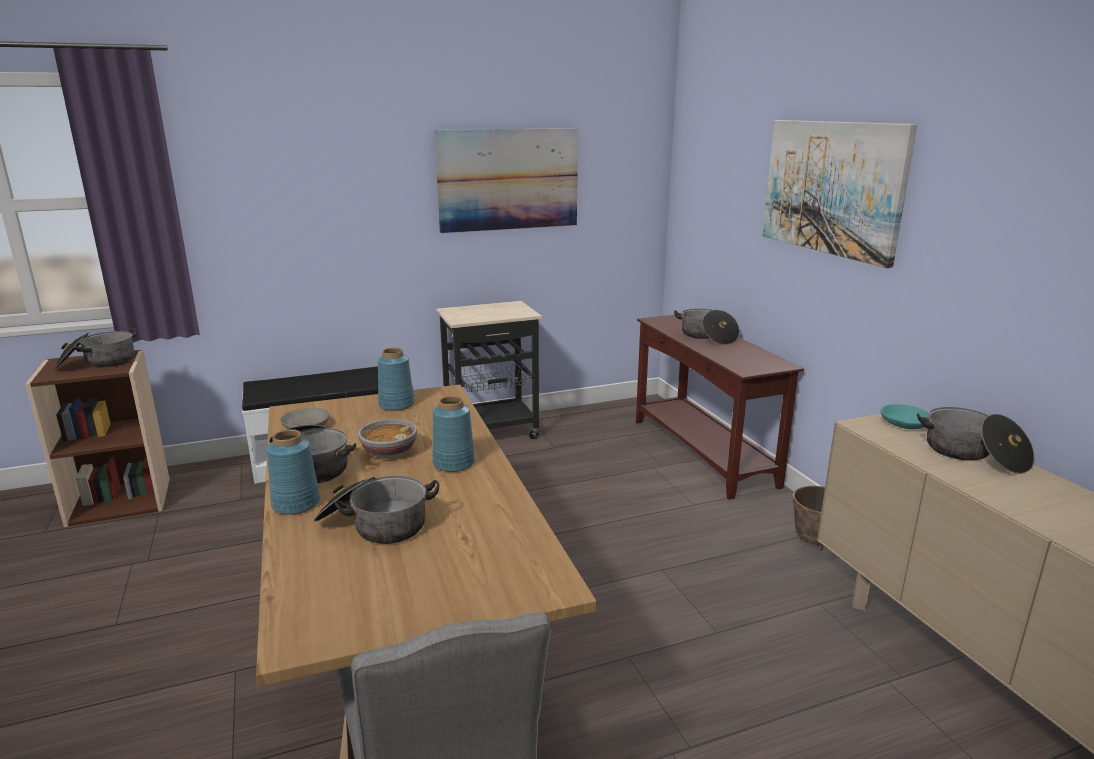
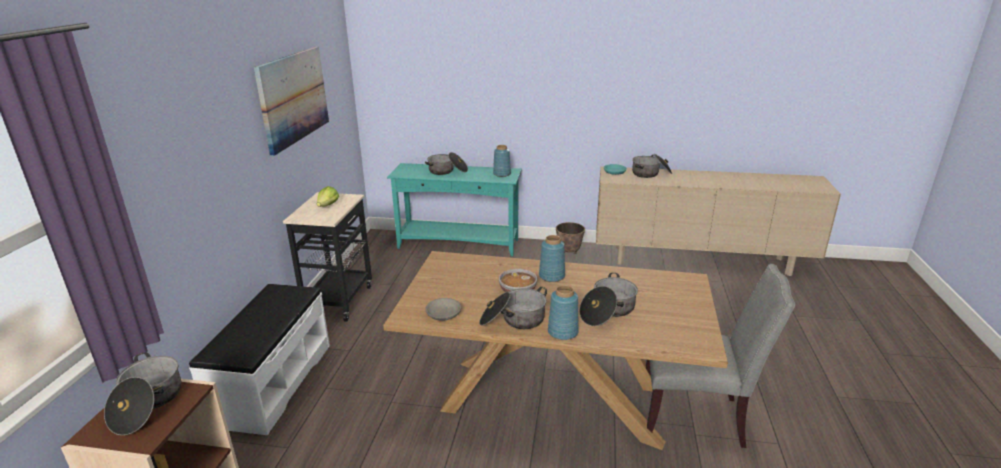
camera: 60 degrees left, 5 degrees up
blue vase [378,347,414,411] -> blue vase moved to [493,145,511,177]
brown console table [636,315,804,500] -> turquoise console table [387,163,522,256]
picture [763,120,917,268] -> none
none -> lettuce [316,186,339,207]

